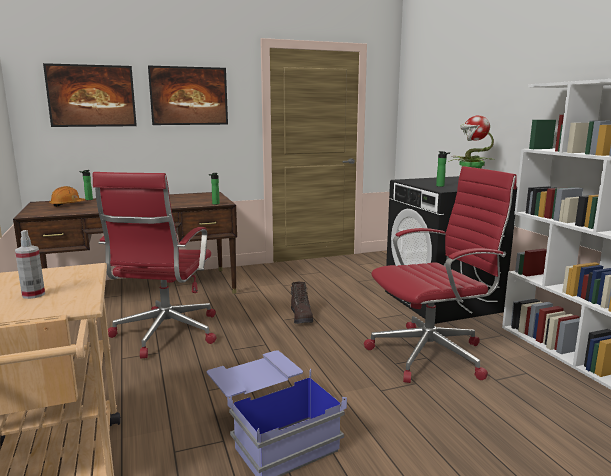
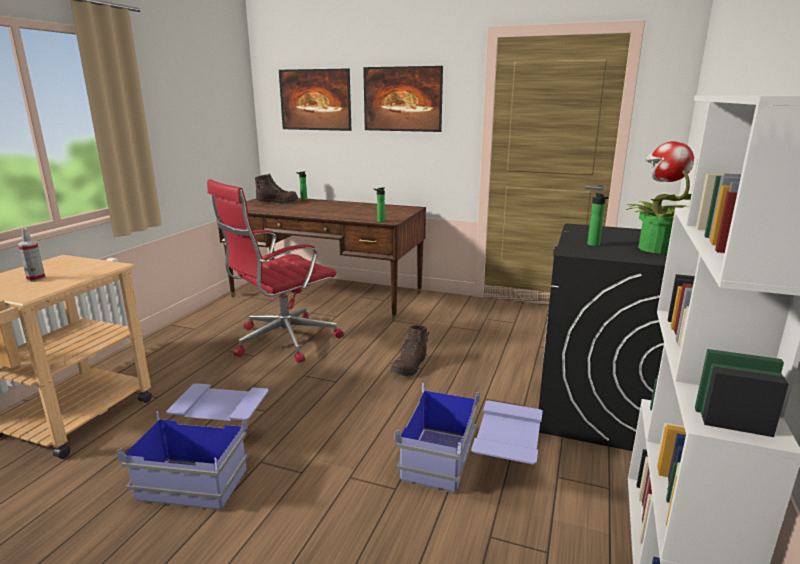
camera: 40 degrees right, 5 degrees up
orange hard hat [49,186,85,207] -> brown boot [255,174,298,204]
red office chair [364,166,517,383] -> blue storage box [395,383,543,493]

